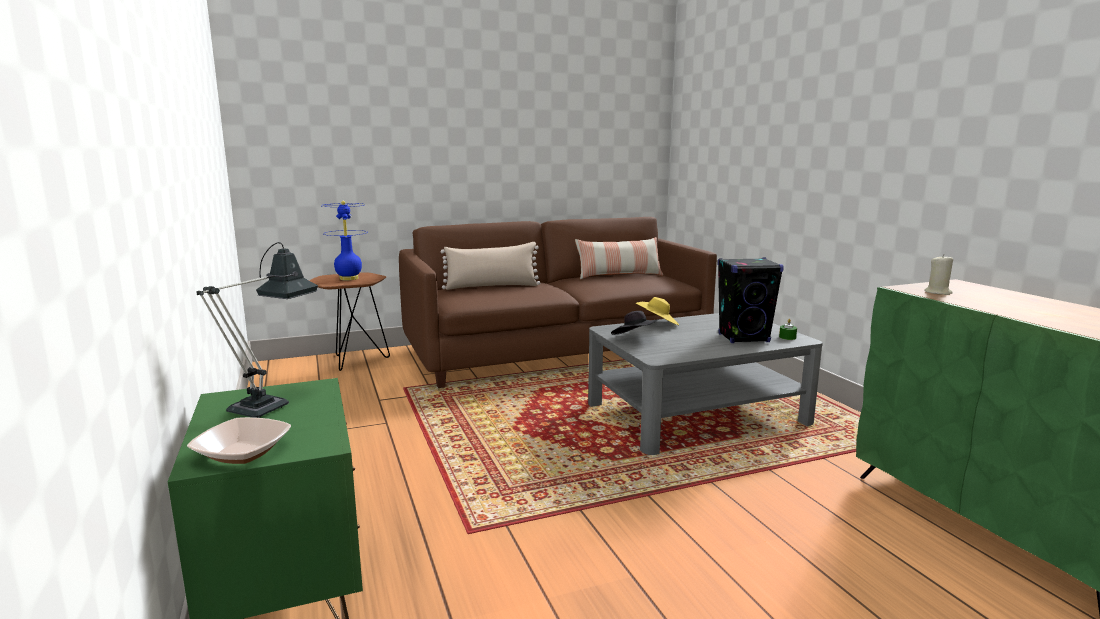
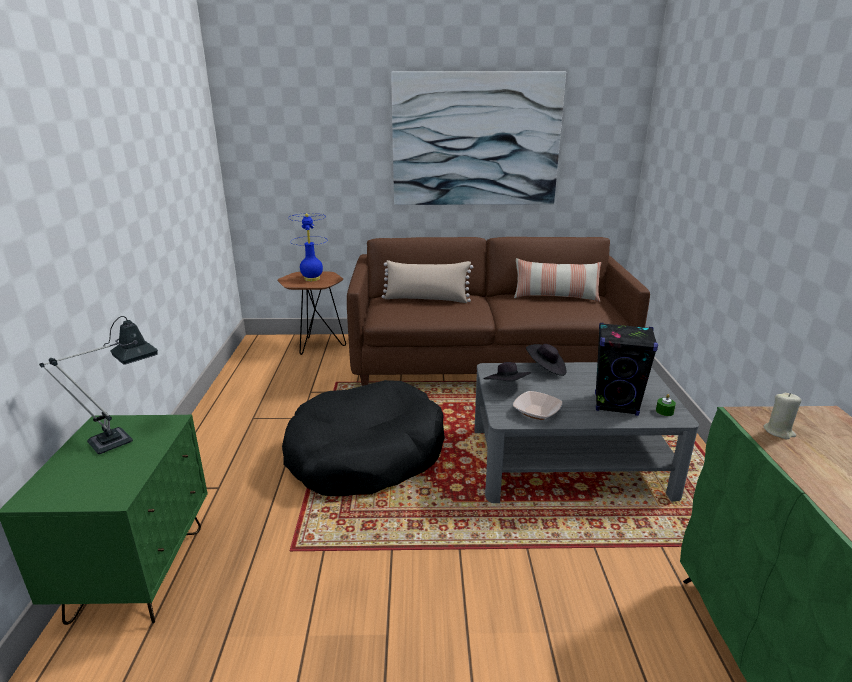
camera: 20 degrees right, 10 degrees up
bowl [187,417,291,464] -> bowl moved to [513,391,562,420]
yellow hat [635,297,679,325] -> black hat [526,344,567,376]
none -> black dog bed [282,380,445,496]
none -> picture [391,71,566,205]

